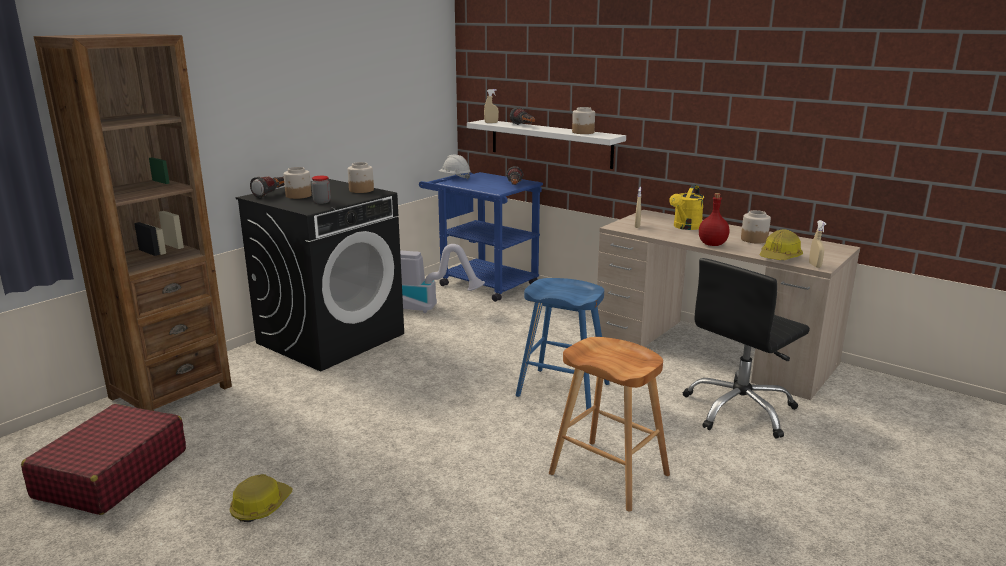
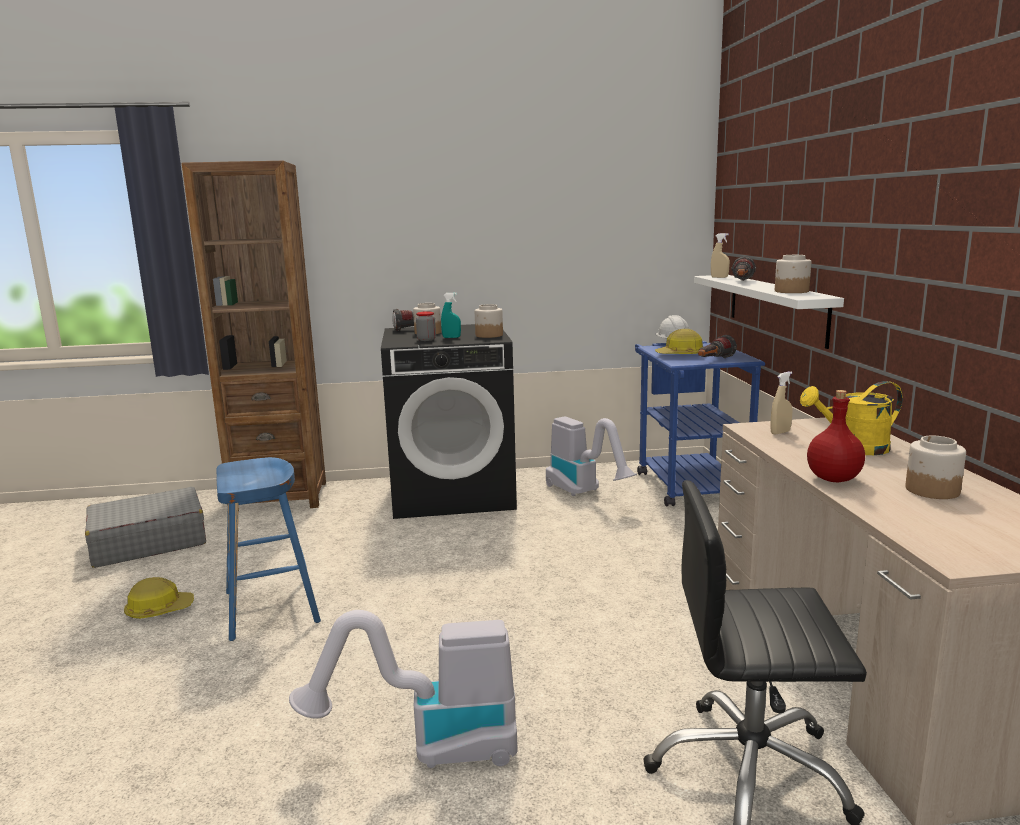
camera: 45 degrees right, 5 degrees down
red suitcase [21,404,186,515] -> grey suitcase [85,487,206,568]
blue stool [516,278,609,410] -> blue stool moved to [216,457,321,641]
brown stool [549,337,670,512] -> vacuum cleaner [289,610,518,768]
hard hat [760,229,803,260] -> hard hat moved to [655,329,703,354]
beige spray bottle [809,220,826,268] -> none
none -> turquoise spray bottle [441,293,461,338]

